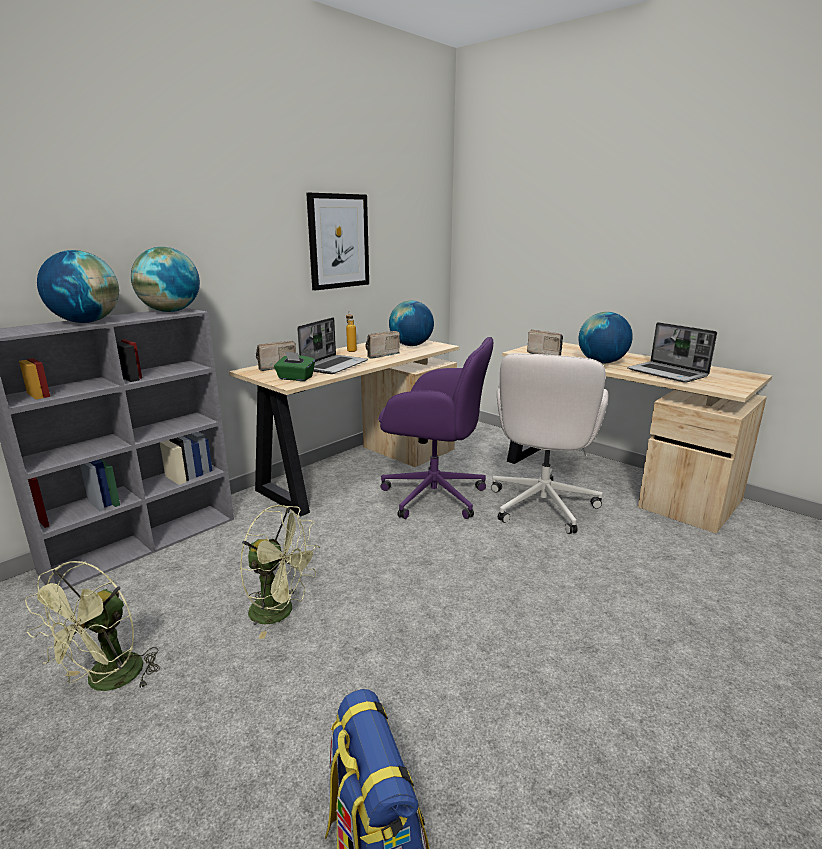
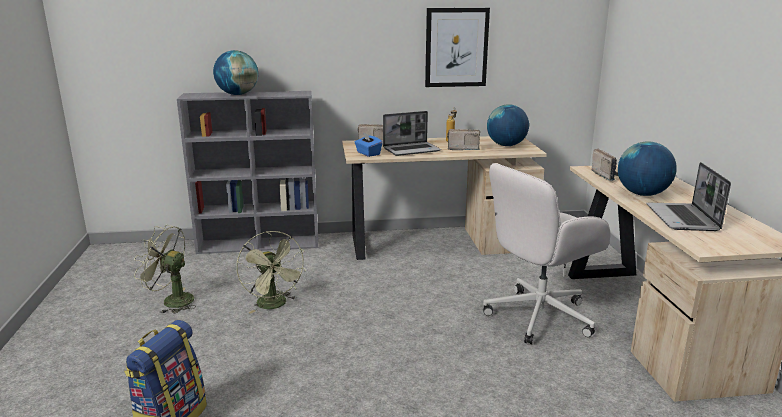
camera: 40 degrees right, 0 degrees up
green fan [25,561,160,691] -> green fan turned 45 degrees clockwise [134,225,196,313]
globe [131,247,200,312] -> none
green tissue box [274,351,315,381] -> blue tissue box [354,132,382,157]
purple office chair [378,337,493,519] -> none

